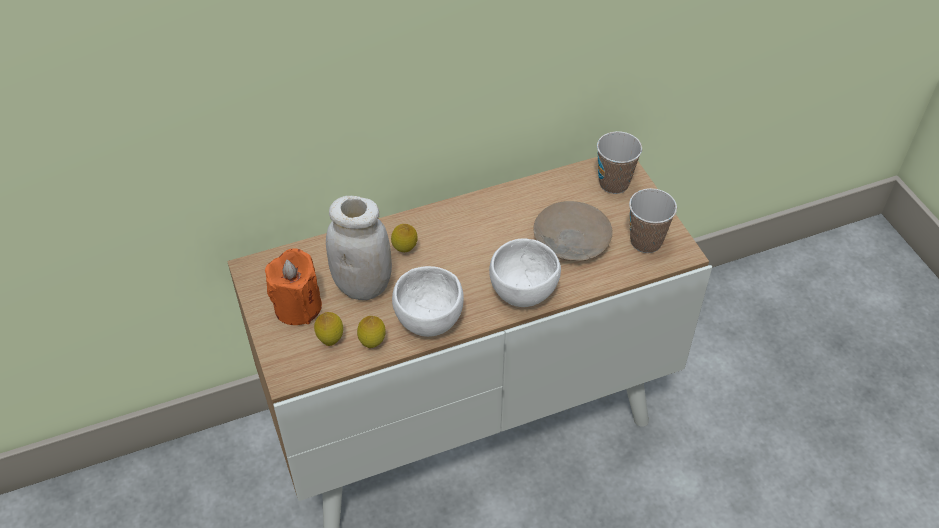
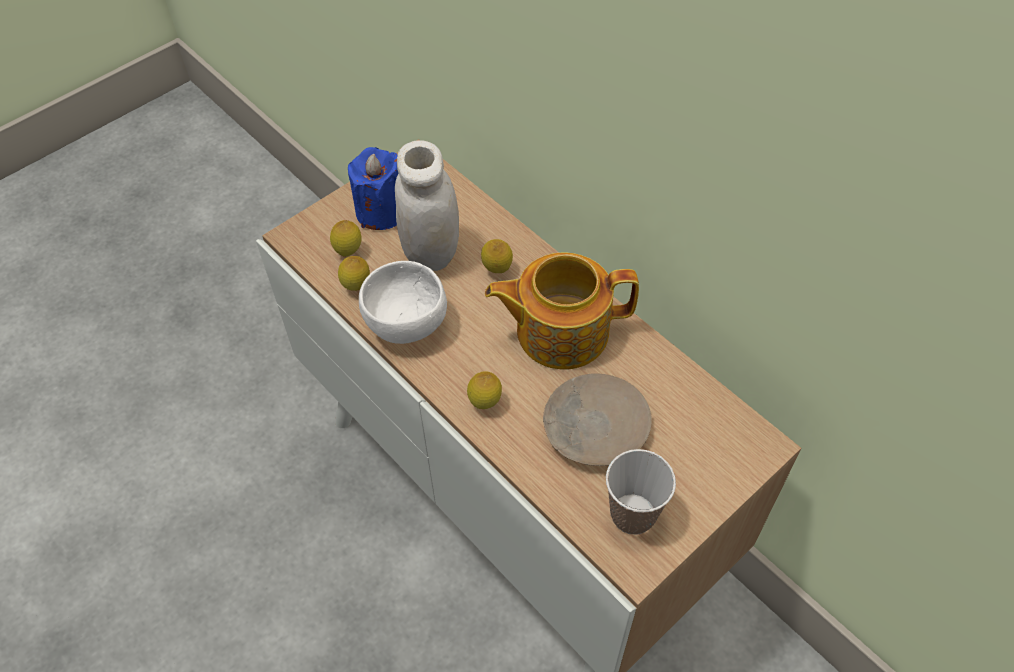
camera: 70 degrees right, 5 degrees up
orange candle [265,248,322,325] -> blue candle [348,147,399,230]
white bowl [489,238,561,307] -> lemon [467,371,502,409]
cup [597,131,642,194] -> none
none -> teapot [485,252,639,370]

